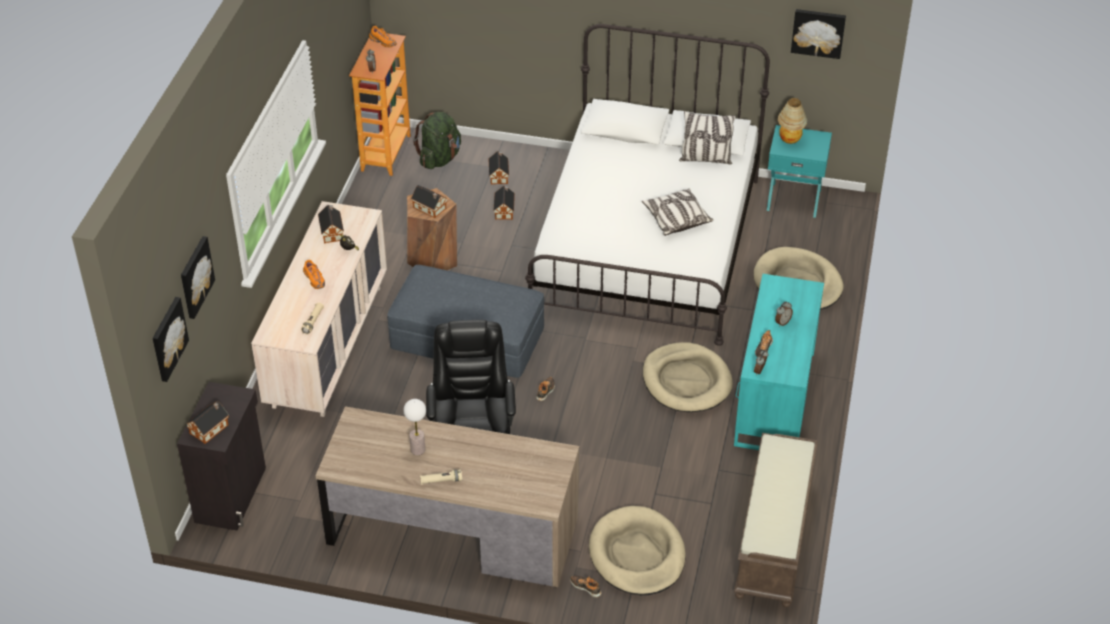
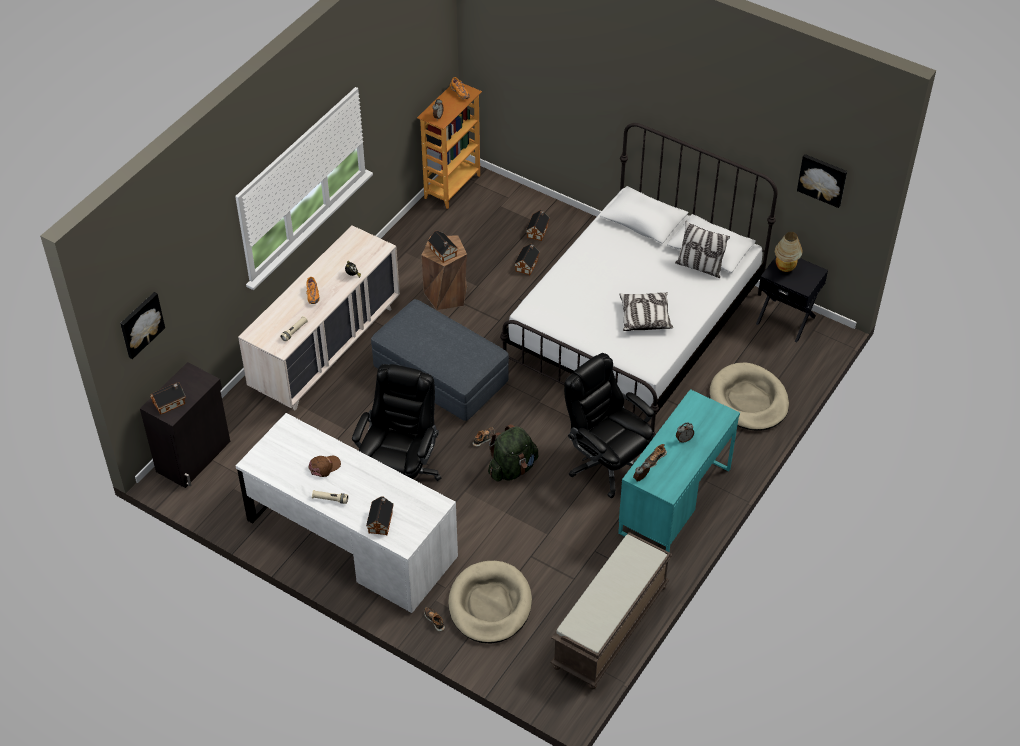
camera: 20 degrees right, 5 degrees up
picture [181,236,215,319] -> none
brown desk [315,406,579,587] -> white desk [236,413,458,613]
toy house [318,205,344,243] -> toy house moved to [366,496,394,535]
table lamp [404,399,426,455] -> brown cap [308,456,341,477]
green backpack [413,112,461,169] -> green backpack moved to [488,424,538,481]
beige dog bed [643,342,733,412] -> black office chair [564,353,654,498]
turquoise nightstand [767,125,832,218] -> black nightstand [756,257,828,342]

